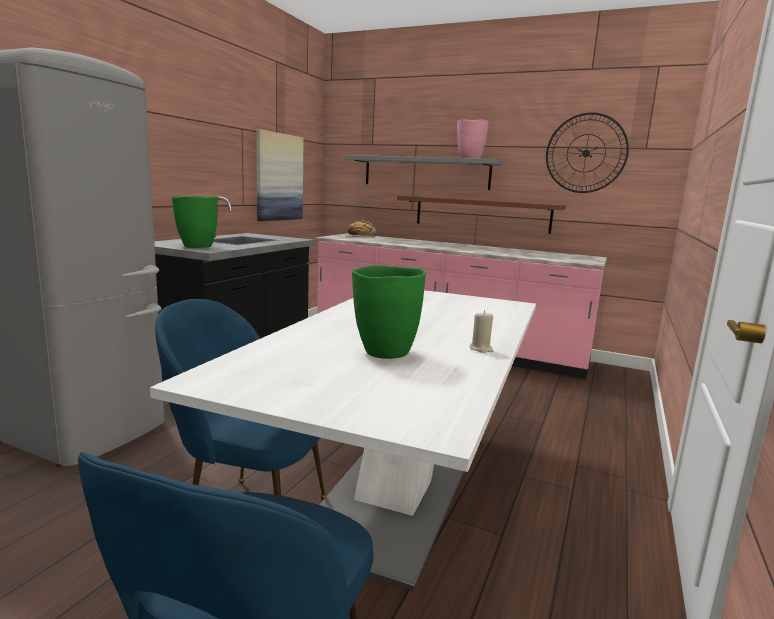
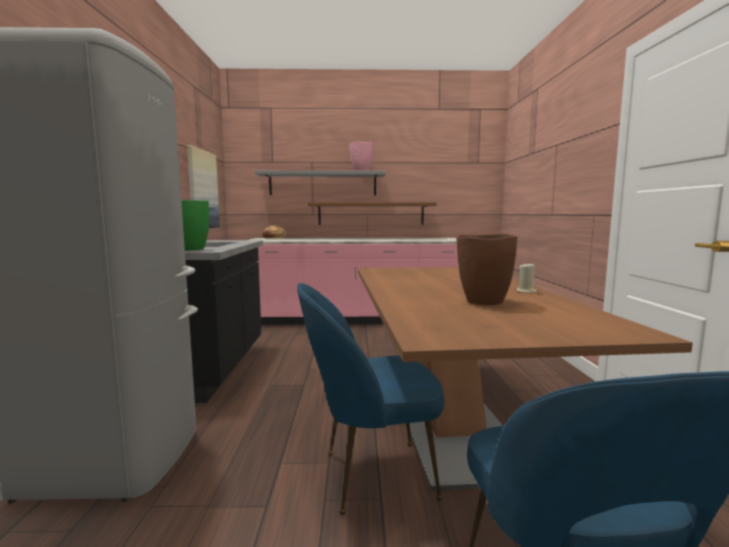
camera: 25 degrees left, 5 degrees down
white dining table [150,290,536,591] -> brown dining table [357,267,693,491]
green vase [352,265,426,359] -> brown vase [456,233,517,305]
wall clock [546,112,629,193] -> none

